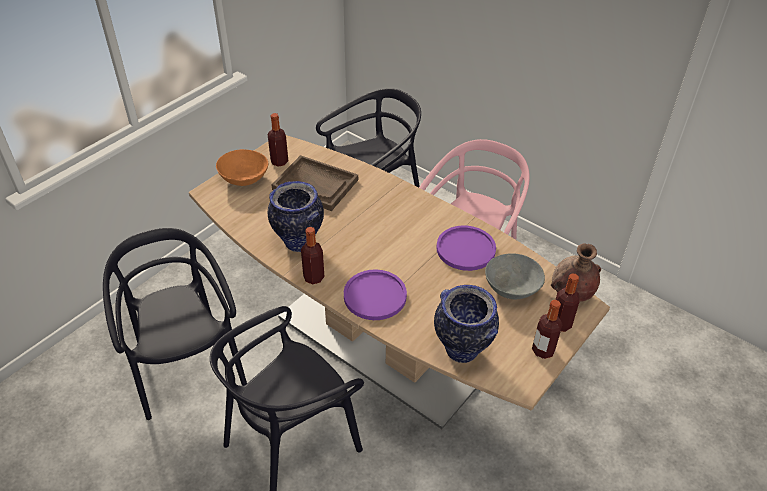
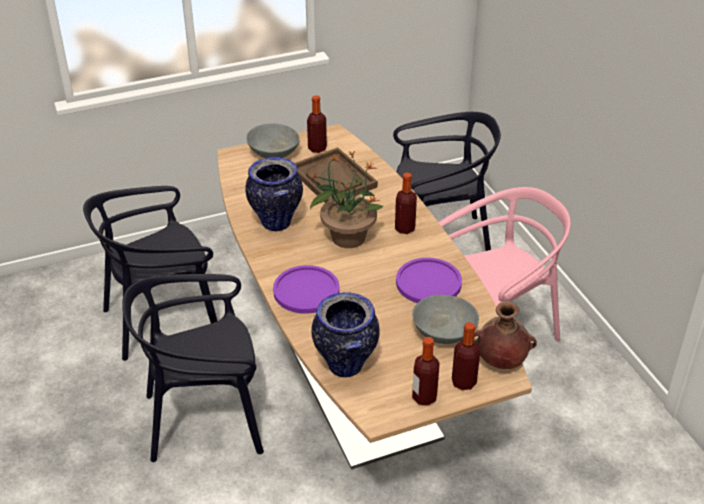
camera: 30 degrees right, 5 degrees down
black chair [103,228,247,420] -> black chair turned 120 degrees counterclockwise [83,186,217,361]
orange bowl [216,149,269,186] -> grey bowl [246,123,300,158]
bottle [301,227,325,284] -> bottle moved to [395,172,417,234]
none -> potted plant [309,151,383,248]

